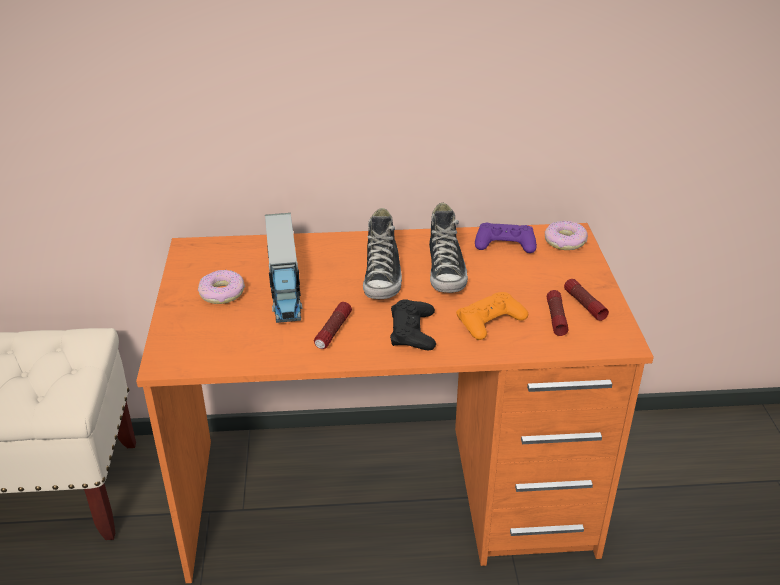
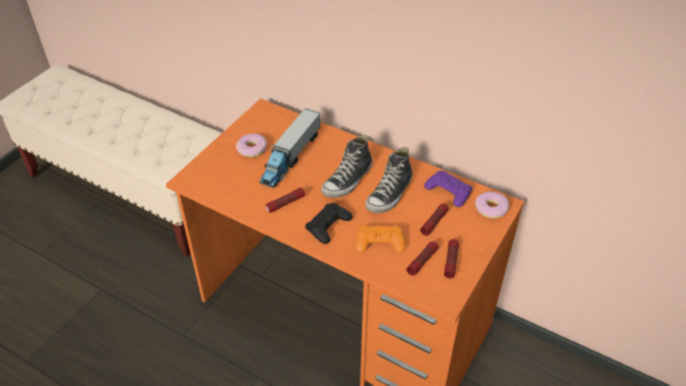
camera: 35 degrees right, 10 degrees up
none -> flashlight [420,203,449,236]

